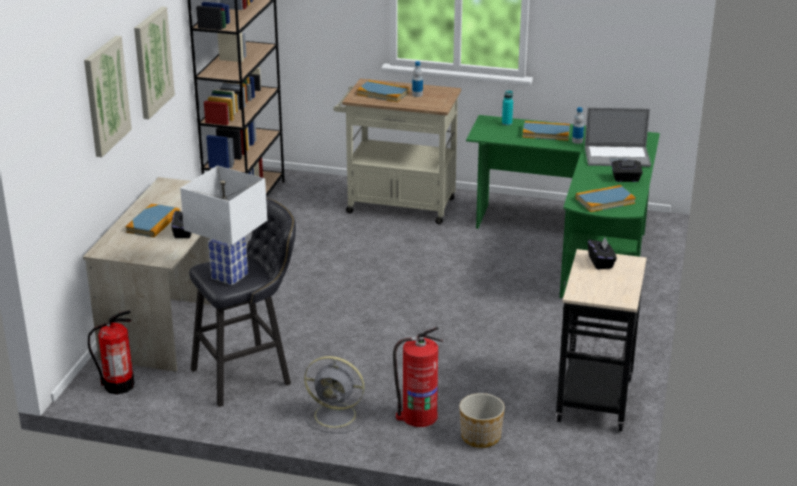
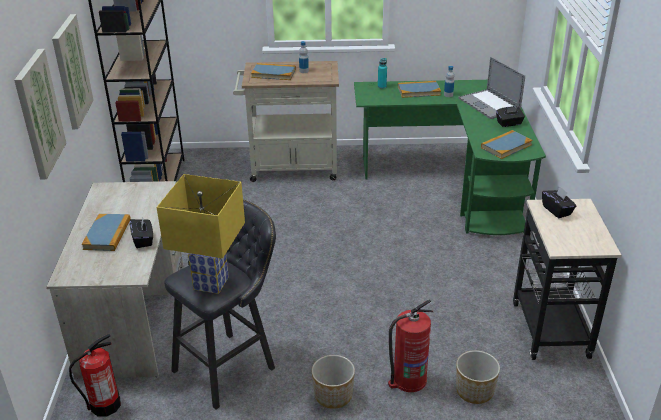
camera: 15 degrees left, 5 degrees up
white table lamp [180,165,267,285] -> yellow table lamp [156,174,245,294]
grey fan [304,356,367,433] -> planter [312,355,355,409]
laptop [585,107,651,167] -> laptop turned 75 degrees clockwise [458,57,525,119]

